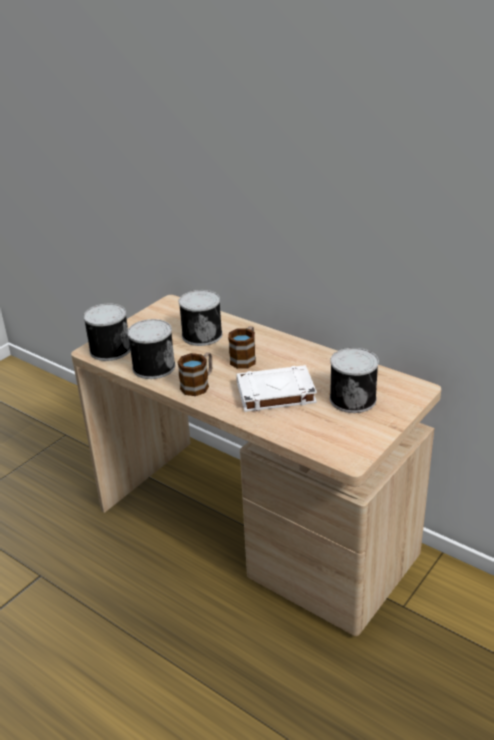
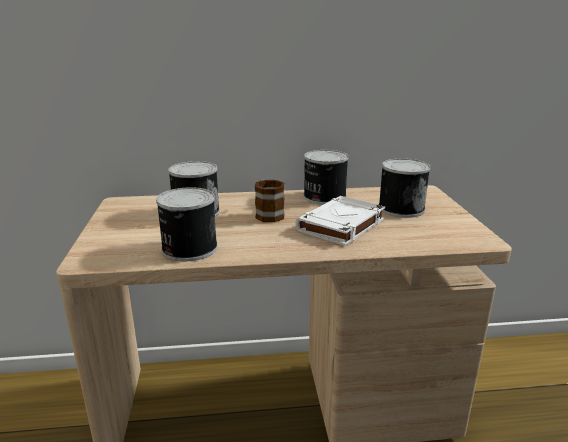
camera: 45 degrees left, 10 degrees down
can [83,304,130,361] -> can moved to [303,150,349,205]
mug [177,352,212,396] -> none

